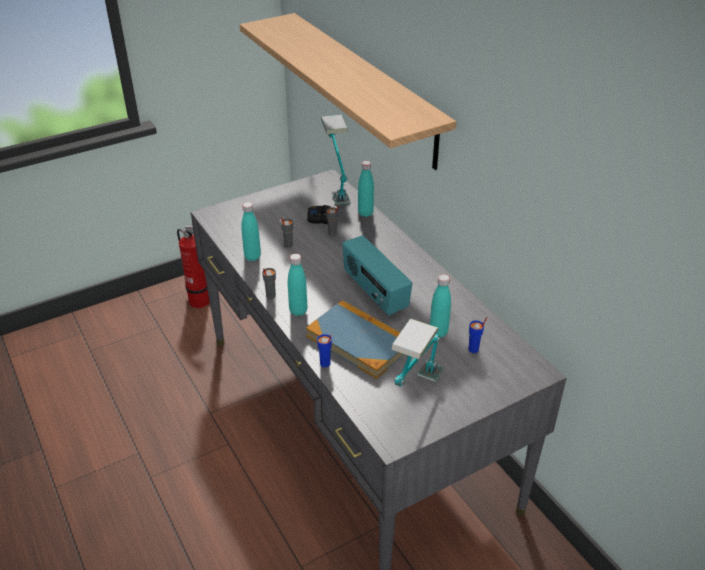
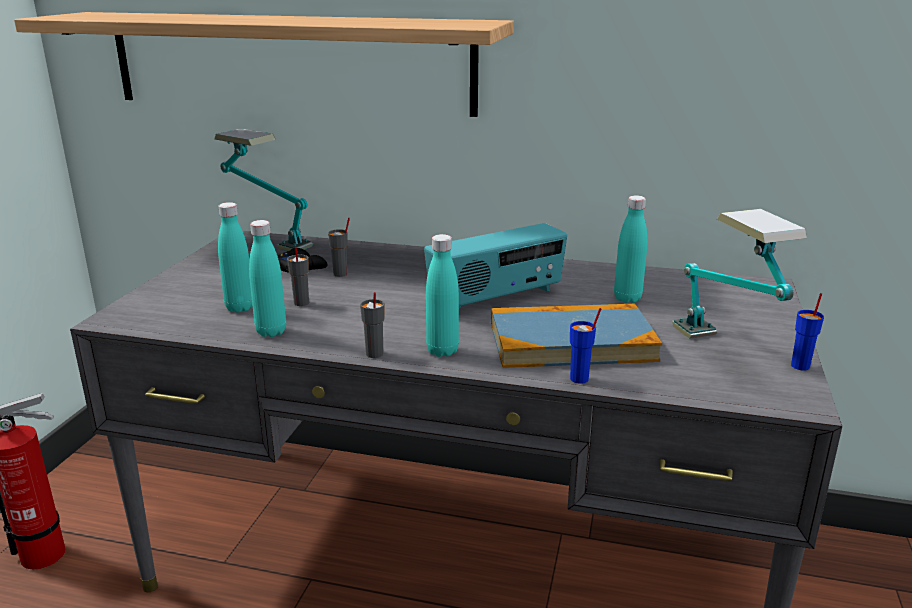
camera: 45 degrees left, 15 degrees down
radio [342,235,413,316] -> radio turned 45 degrees counterclockwise [424,223,567,309]
turquoise bottle [358,161,374,217] -> turquoise bottle moved to [218,202,253,313]
blue cup [469,317,488,353] -> blue cup moved to [791,293,824,370]

